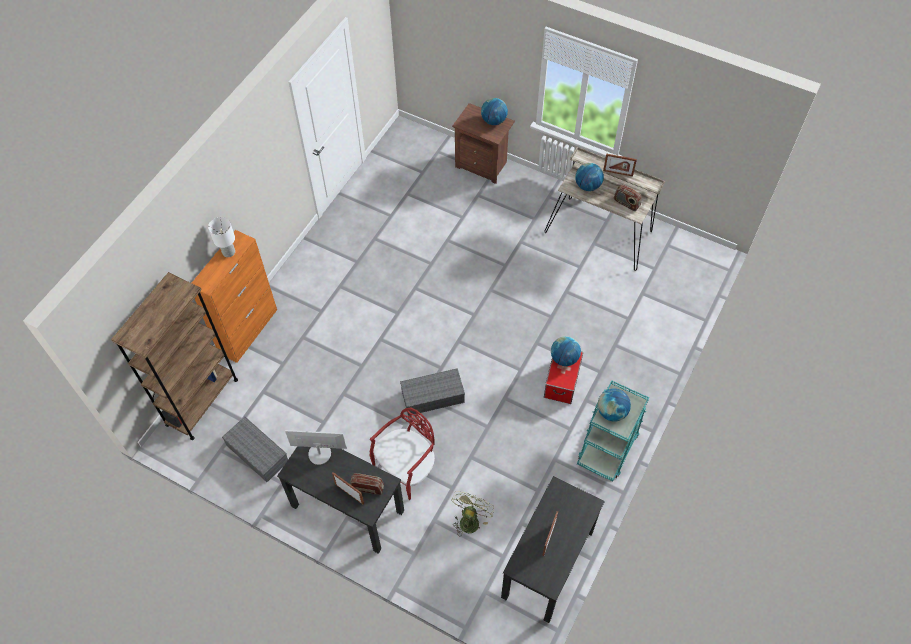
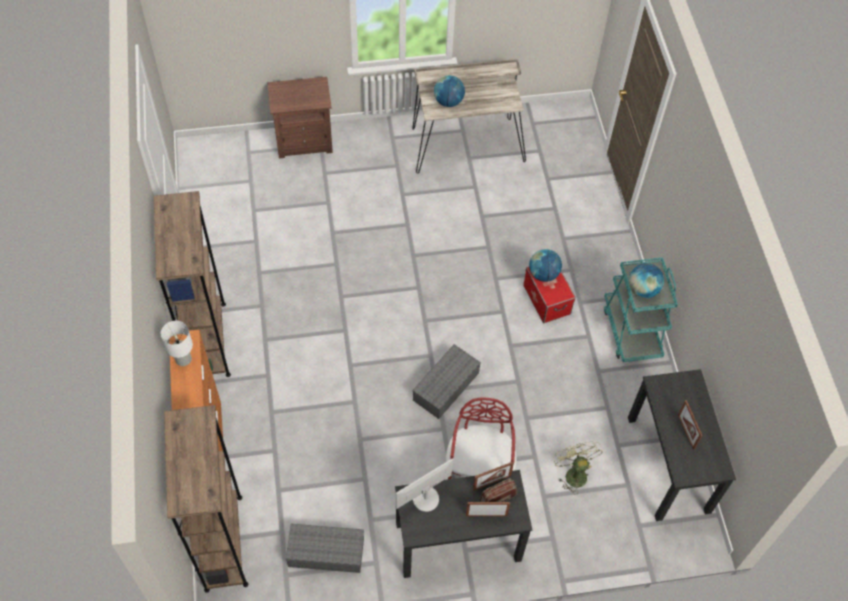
camera: 40 degrees left, 0 degrees up
globe [481,98,508,125] -> none
picture frame [603,153,637,177] -> picture frame moved to [473,462,514,491]
radio [614,184,642,211] -> none
none -> brown bookcase [154,191,231,377]

